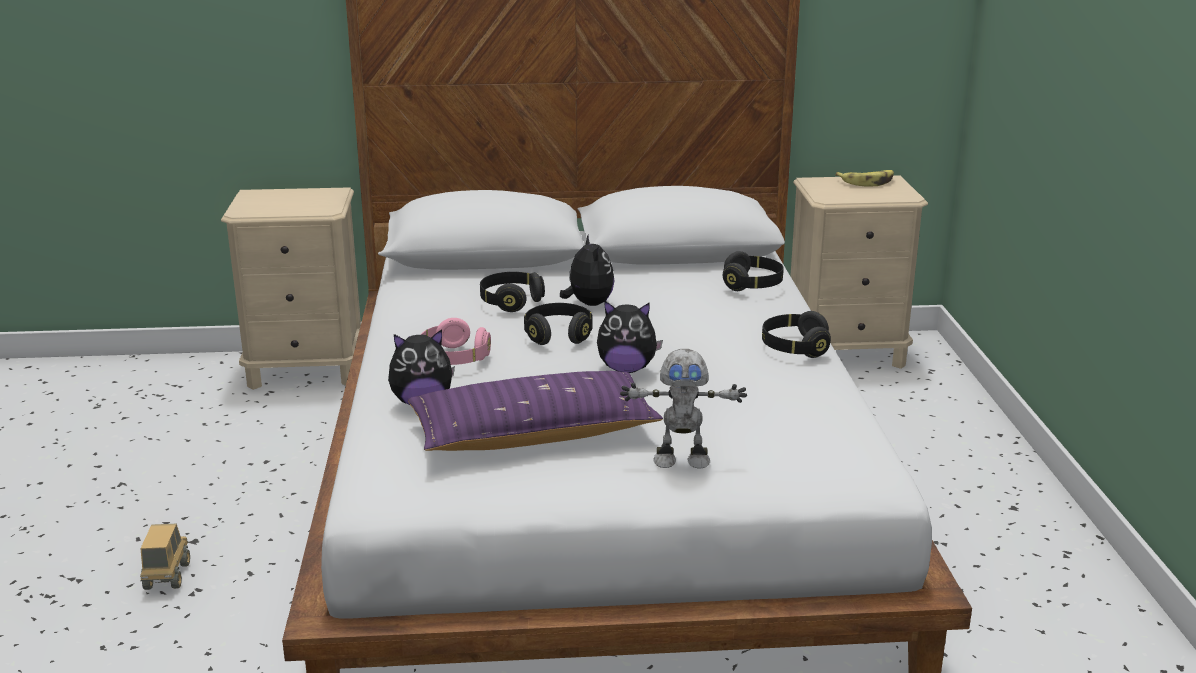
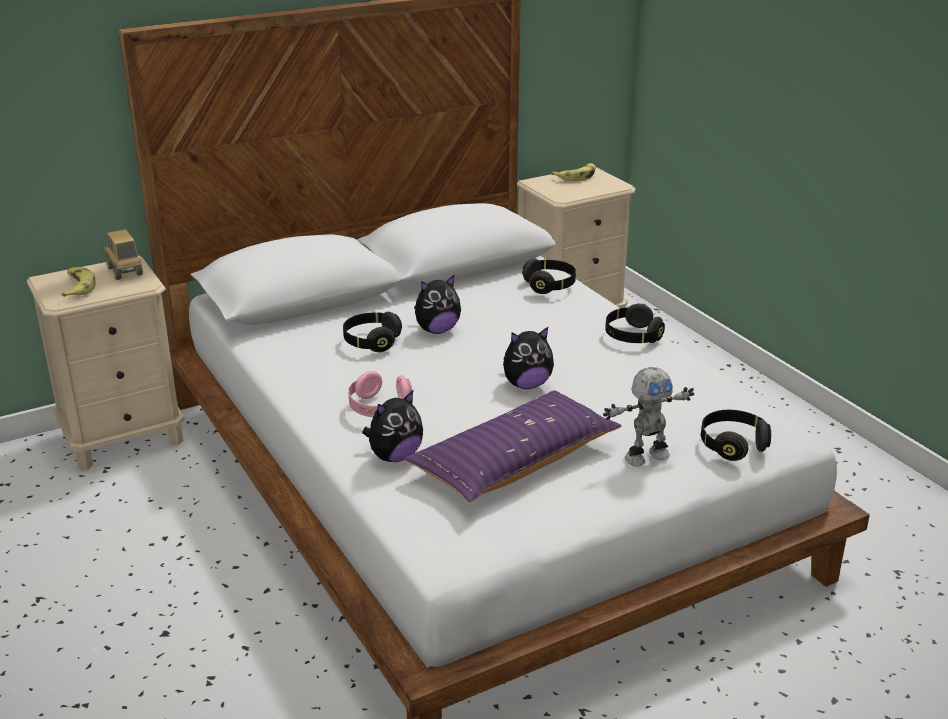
camera: 25 degrees left, 5 degrees up
toy truck [140,524,190,590] -> toy truck moved to [104,229,143,280]
black headphones [524,303,593,345] -> black headphones moved to [701,410,771,461]
plush toy [560,234,614,306] -> plush toy turned 105 degrees clockwise [414,275,461,334]
none -> banana [61,267,96,297]

